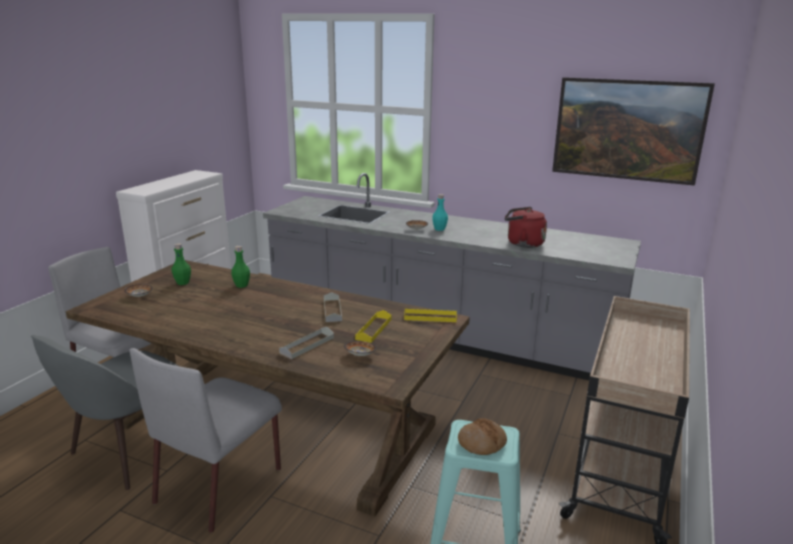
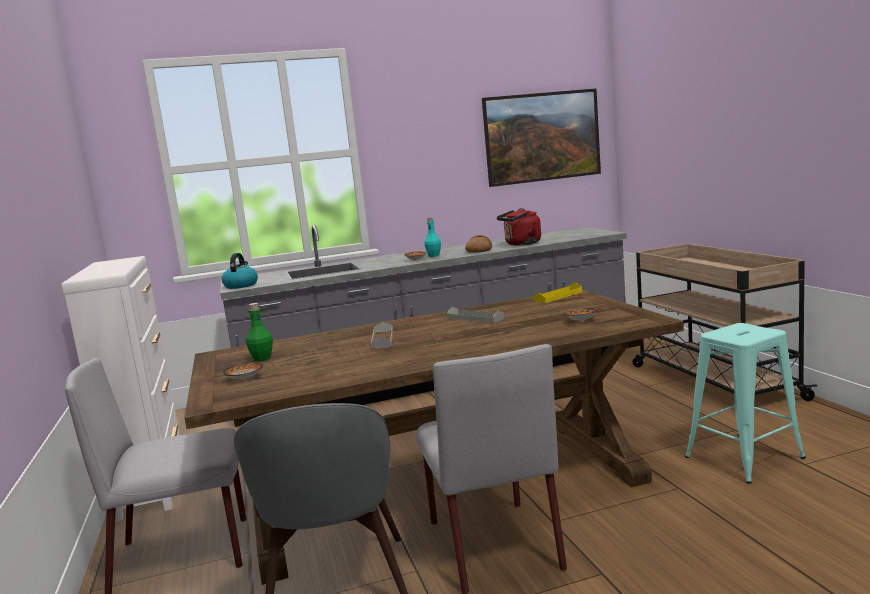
camera: 40 degrees left, 10 degrees down
green bottle [231,246,250,288] -> none
grey tray [279,327,334,359] -> grey tray moved to [371,322,393,349]
yellow tray [355,310,391,343] -> none
bread [458,418,507,455] -> bread moved to [465,235,492,253]
none -> kettle [222,253,258,289]

